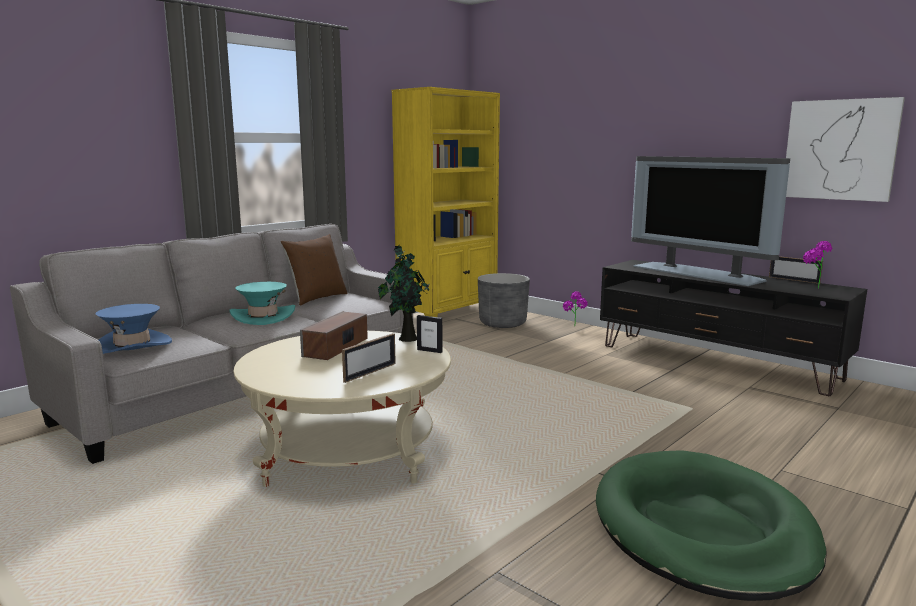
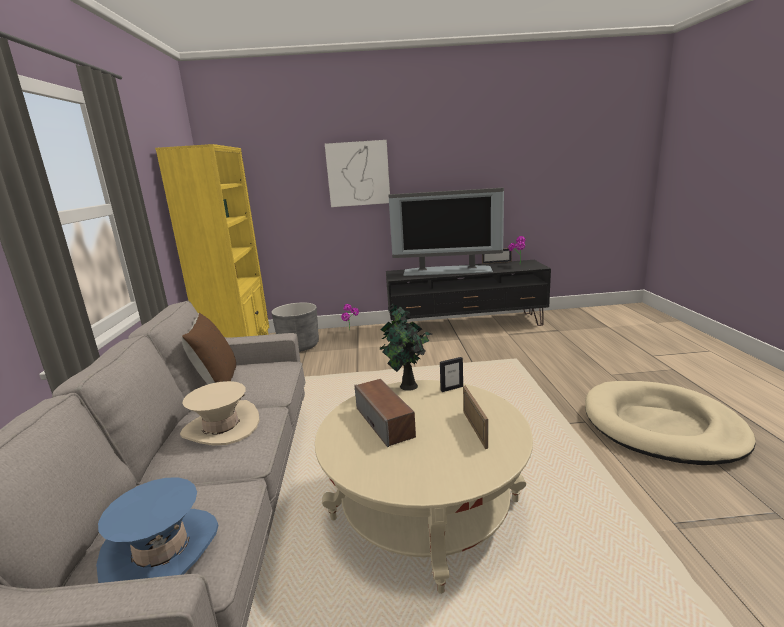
camera: 45 degrees left, 5 degrees up
turquoise hat [229,282,295,325] -> beige hat [180,381,260,445]
green dog bed [596,450,827,601] -> beige dog bed [585,381,756,465]
picture [786,97,905,202] -> picture moved to [325,140,390,207]

